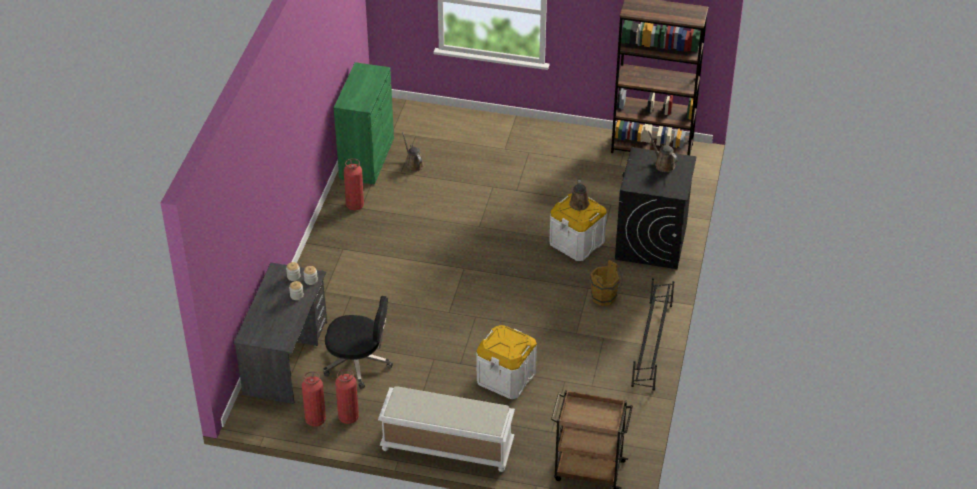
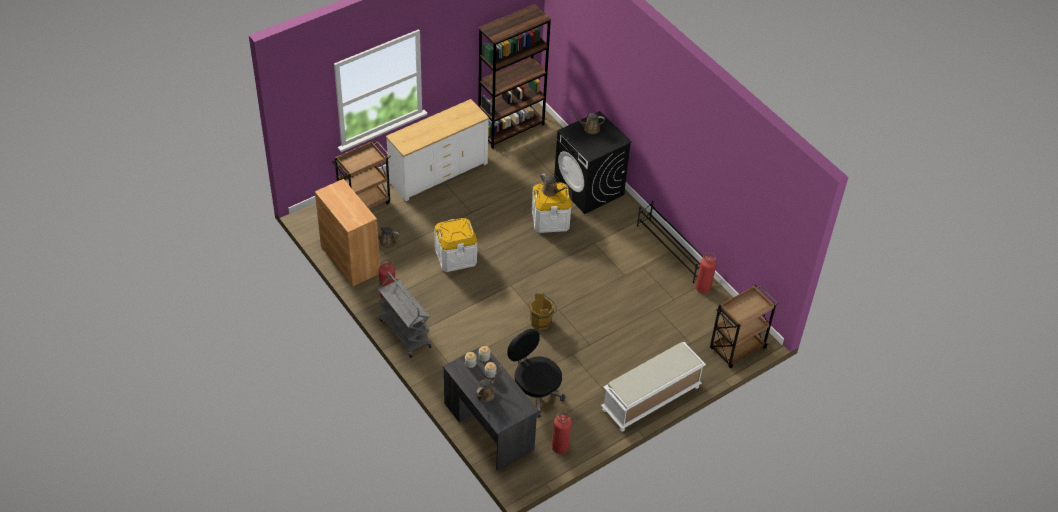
camera: 50 degrees left, 5 degrees up
black office chair [323,296,393,389] -> black office chair turned 90 degrees counterclockwise [508,329,565,418]
green cabinet [334,62,394,185] -> brown cabinet [315,179,380,286]
fire extinguisher [335,369,359,424] -> fire extinguisher moved to [696,252,717,293]
white storage box [476,325,537,399] -> white storage box moved to [434,218,477,272]
brown bucket [590,260,622,306] -> brown bucket moved to [529,293,557,330]
none -> brown cart [332,141,391,209]
none -> grey cart [378,272,432,358]
none -> white dresser [386,99,489,201]
none -> brown watering can [475,364,503,402]

